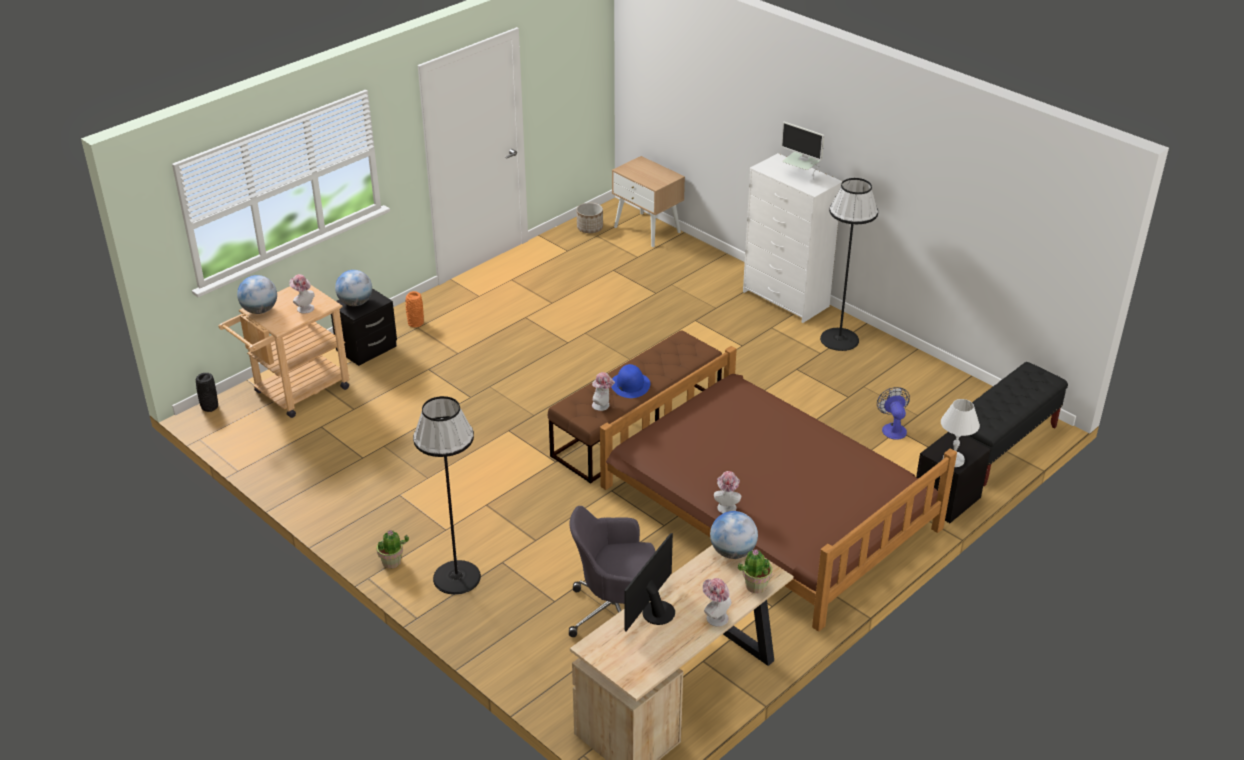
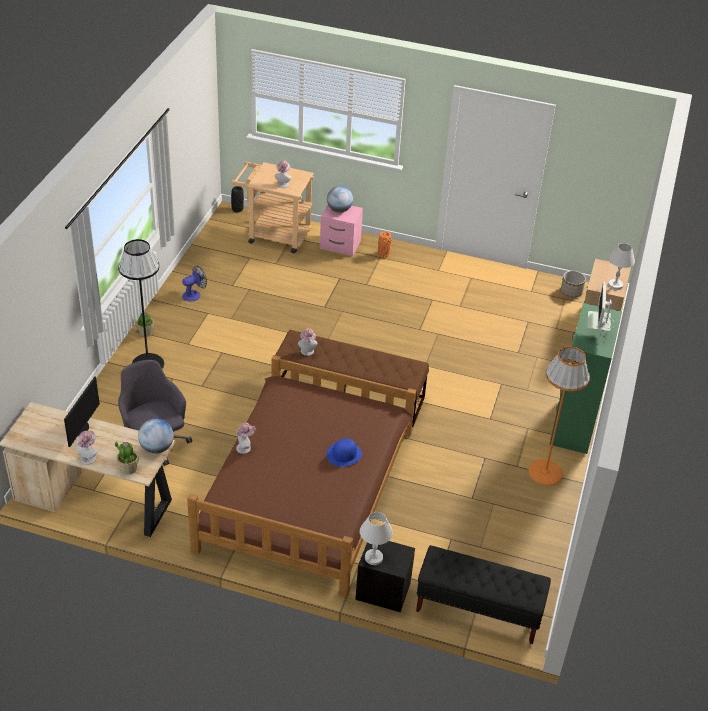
camera: 60 degrees right, 5 degrees up
globe [237,275,277,314] -> none
black nightstand [331,288,397,366] -> pink nightstand [320,205,363,256]
blue hat [611,364,650,398] -> blue hat moved to [327,439,362,467]
monitor [624,533,675,632] -> monitor turned 105 degrees clockwise [64,376,100,447]
white dresser [743,153,843,323] -> green dresser [549,303,622,454]
black floor lamp [820,178,878,351] -> orange floor lamp [528,346,590,486]
fan [877,387,910,440] -> fan moved to [182,265,207,302]
none -> white table lamp [608,243,635,290]

